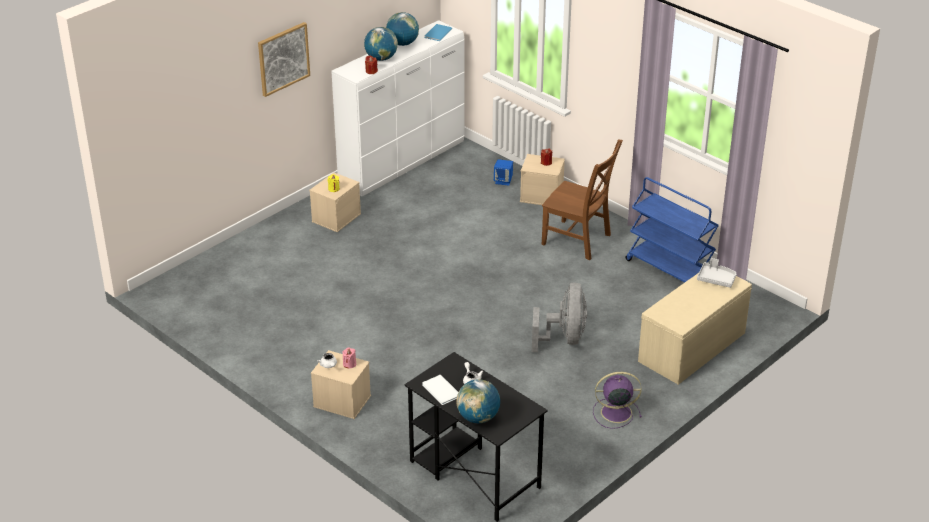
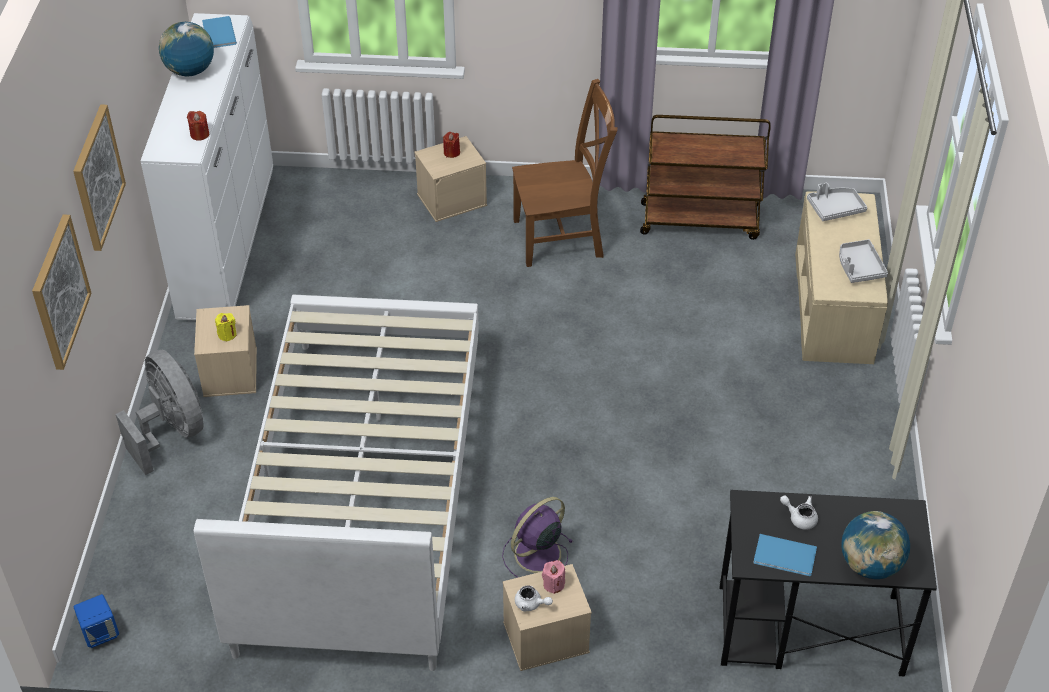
camera: 40 degrees left, 10 degrees up
globe [364,27,398,61] -> none
white book [422,375,458,405] -> blue book [753,534,817,576]
blue speaker [494,159,513,186] -> blue speaker moved to [74,594,119,648]
grey fan [532,282,587,352] -> grey fan moved to [116,350,204,475]
purple fan [593,372,642,429] -> purple fan moved to [502,497,573,578]
blue cart [626,177,719,282] -> brown cart [640,115,771,240]
none -> picture [32,214,91,370]
none -> white bed [194,295,479,671]
none -> grey tray [839,239,888,283]

